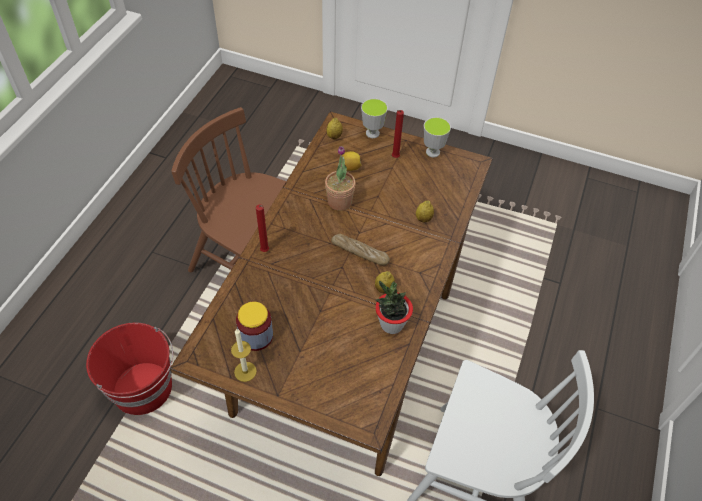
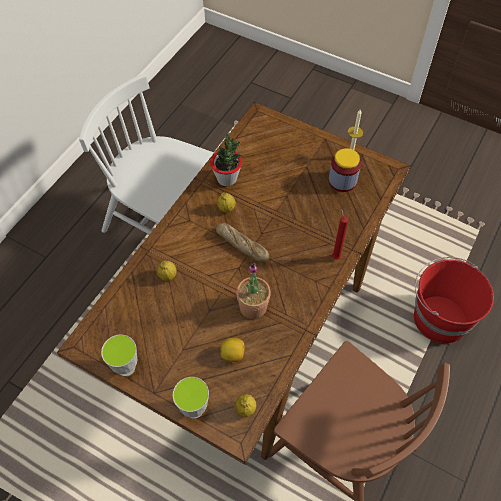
camera: 170 degrees left, 5 degrees up
red candle [392,110,404,158] -> none

